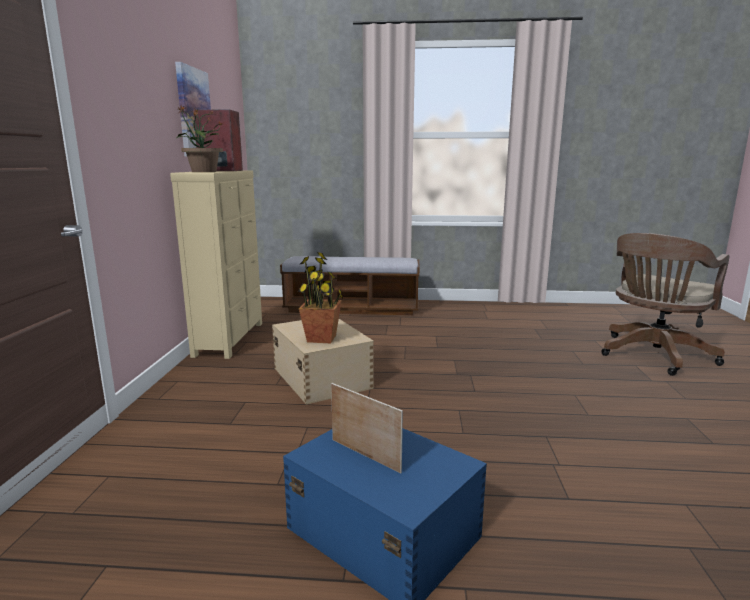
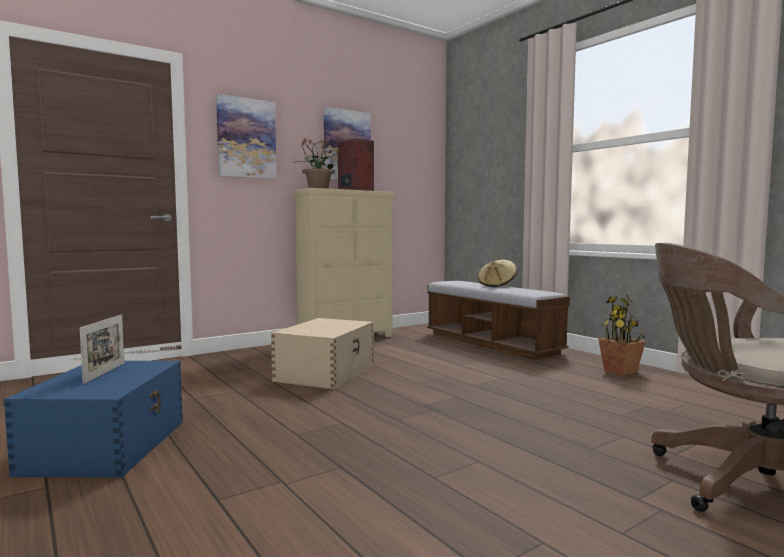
camera: 50 degrees right, 10 degrees down
potted plant [298,252,343,343] -> potted plant moved to [598,295,646,376]
none -> picture [216,94,277,179]
none -> beige hat [477,260,517,287]

